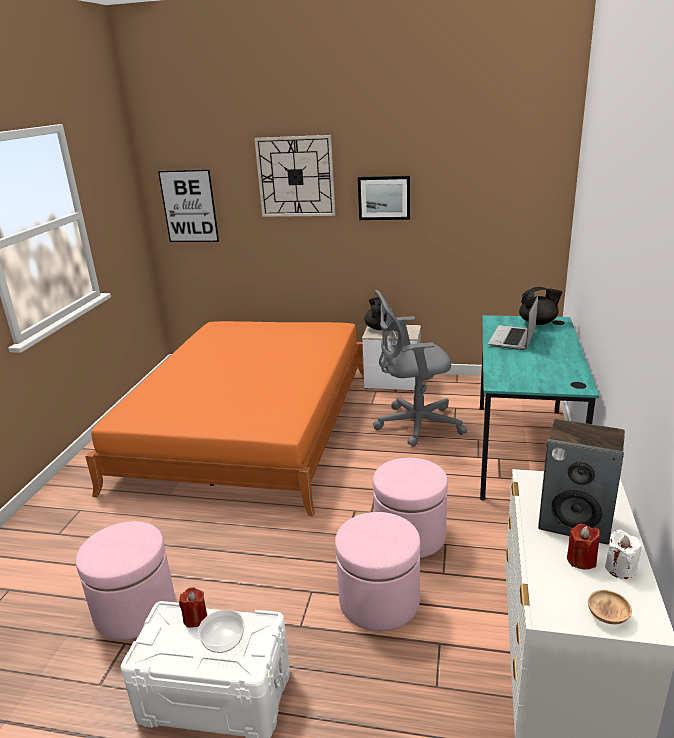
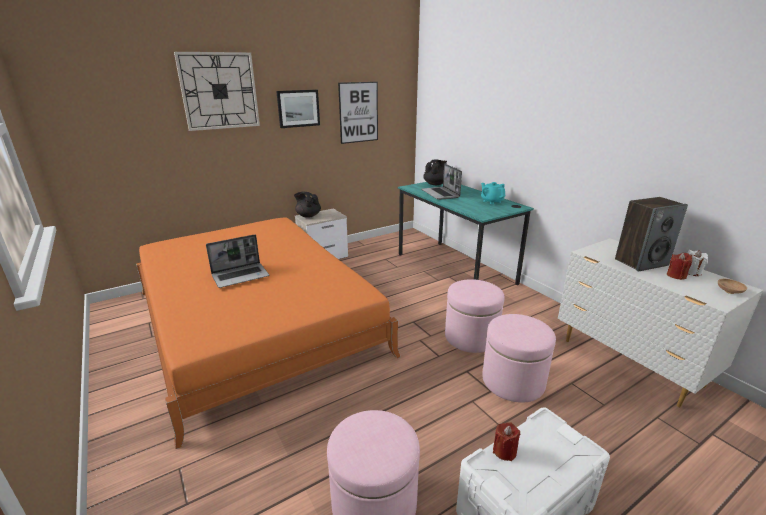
camera: 45 degrees left, 0 degrees up
picture [158,169,219,242] -> picture moved to [338,82,378,144]
bowl [198,610,244,653] -> none
grey office chair [373,290,467,447] -> none
none -> laptop [206,234,269,288]
none -> turquoise teapot [481,182,505,204]

